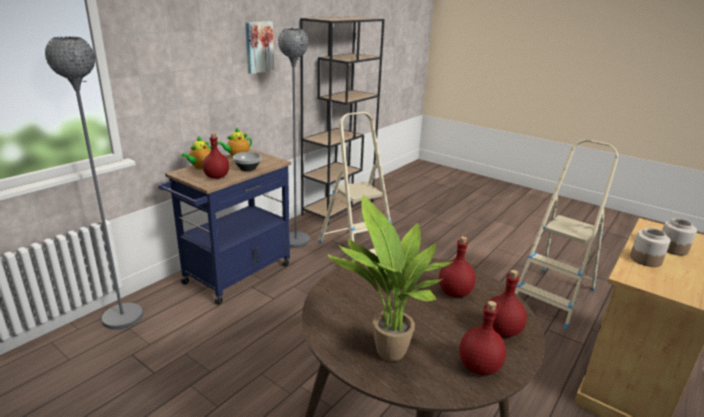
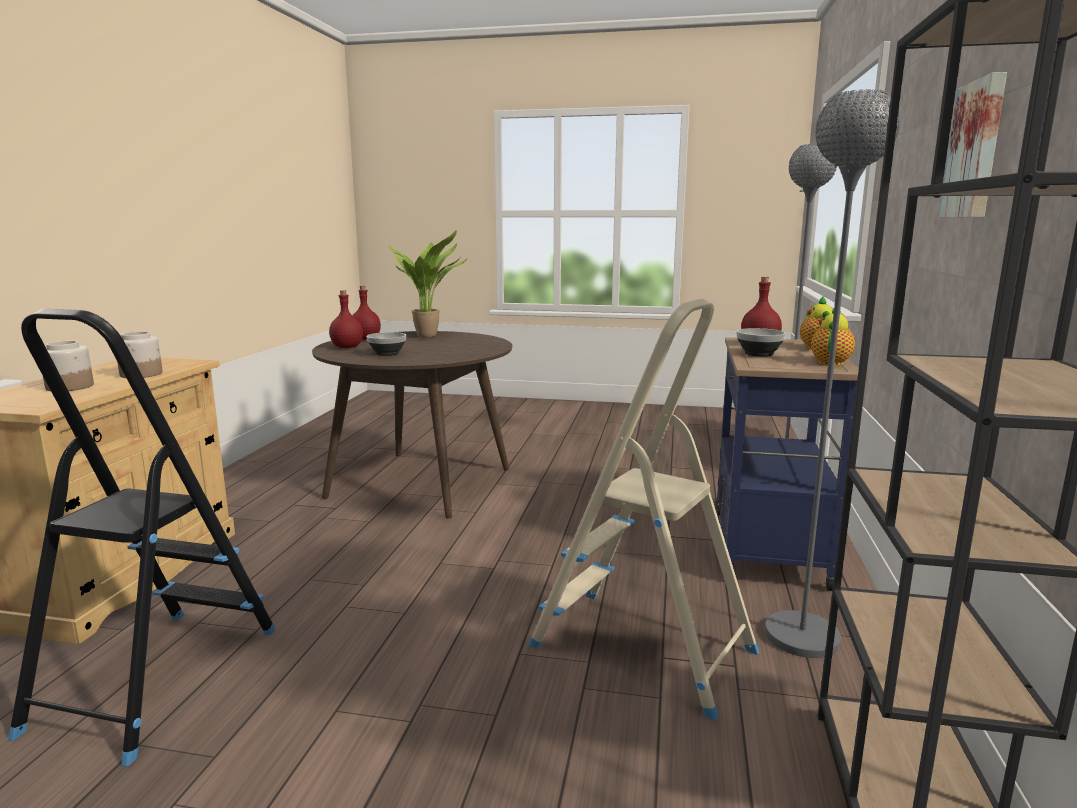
camera: 155 degrees right, 10 degrees down
red bottle [439,236,476,298] -> bowl [366,332,406,356]
beige step ladder [515,139,618,329] -> black step ladder [8,309,276,767]

